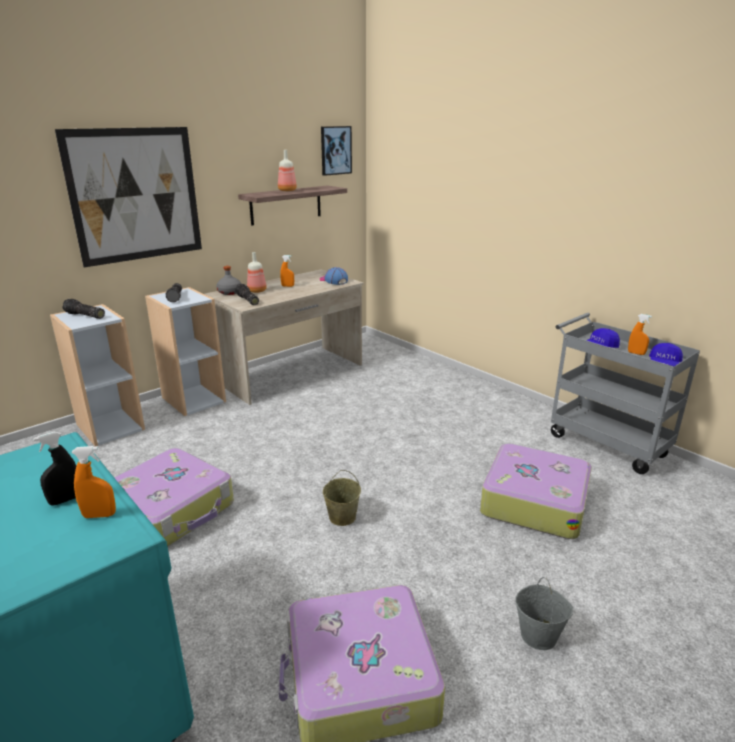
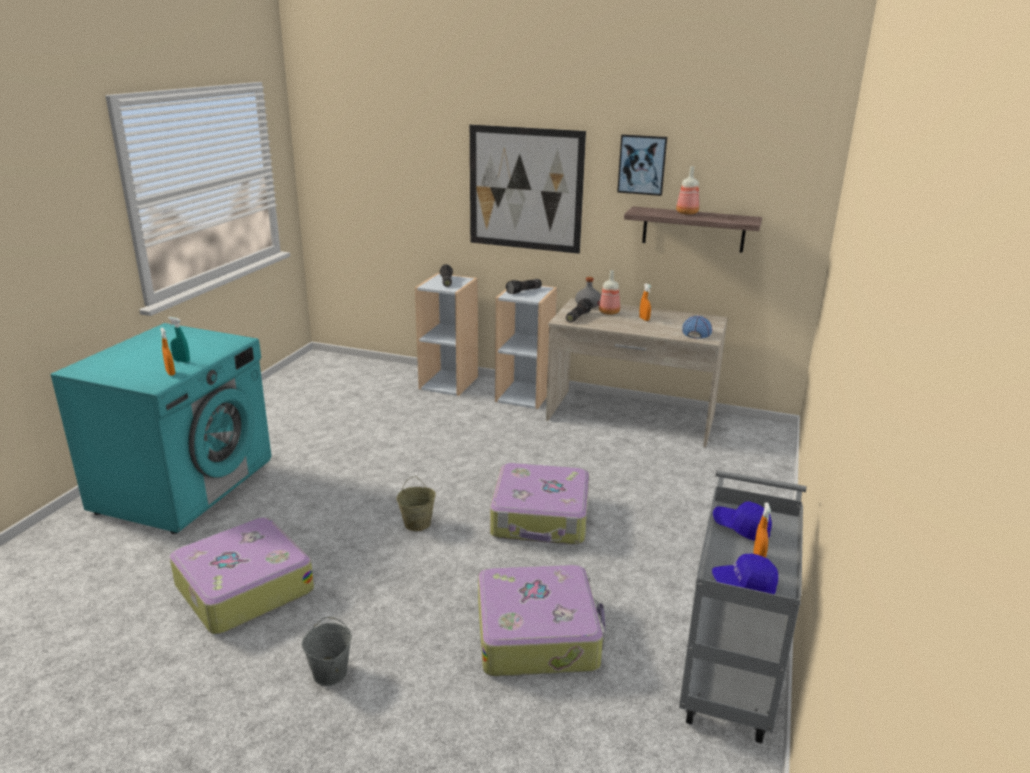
camera: 60 degrees right, 0 degrees up
black spray bottle [33,432,76,505] -> turquoise spray bottle [168,317,190,363]
suitcase [114,448,234,546] -> suitcase moved to [490,463,589,545]
picture [321,126,352,176] -> picture moved to [617,134,667,196]

